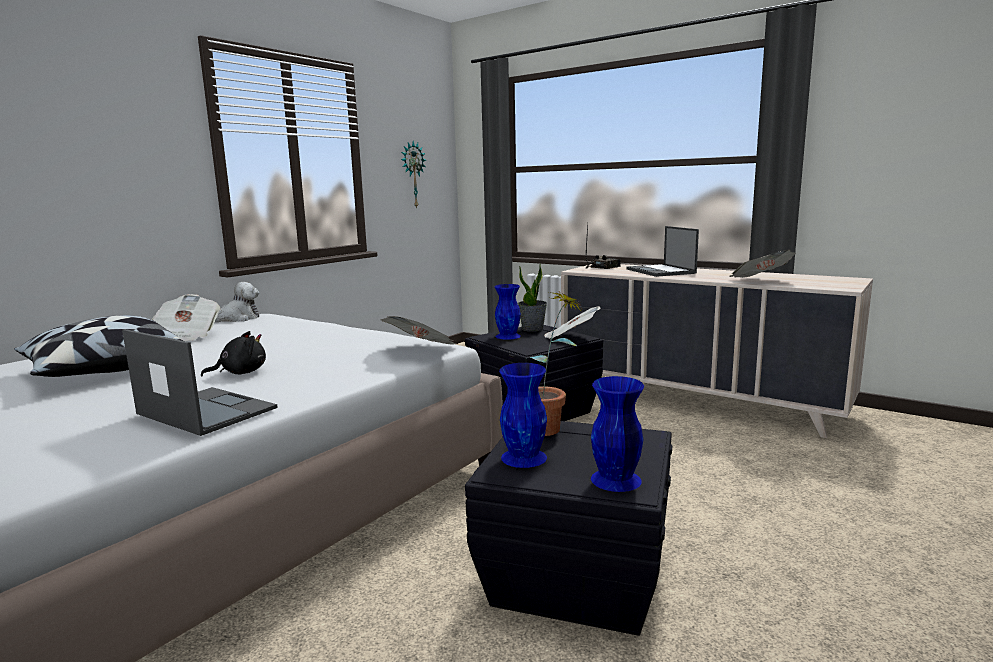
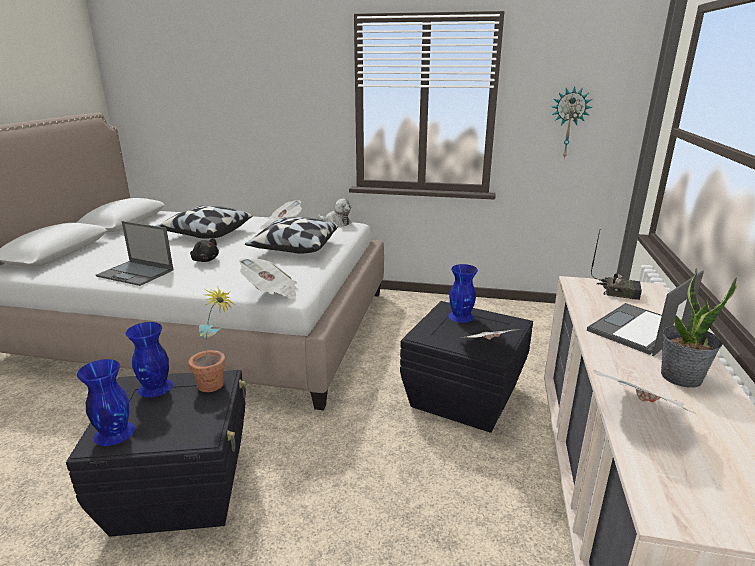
camera: 65 degrees right, 10 degrees up
laptop [122,329,277,436] -> laptop turned 105 degrees clockwise [96,221,174,286]
potted plant [518,263,547,332] -> potted plant moved to [661,268,737,388]
none -> pillow [245,217,338,254]

